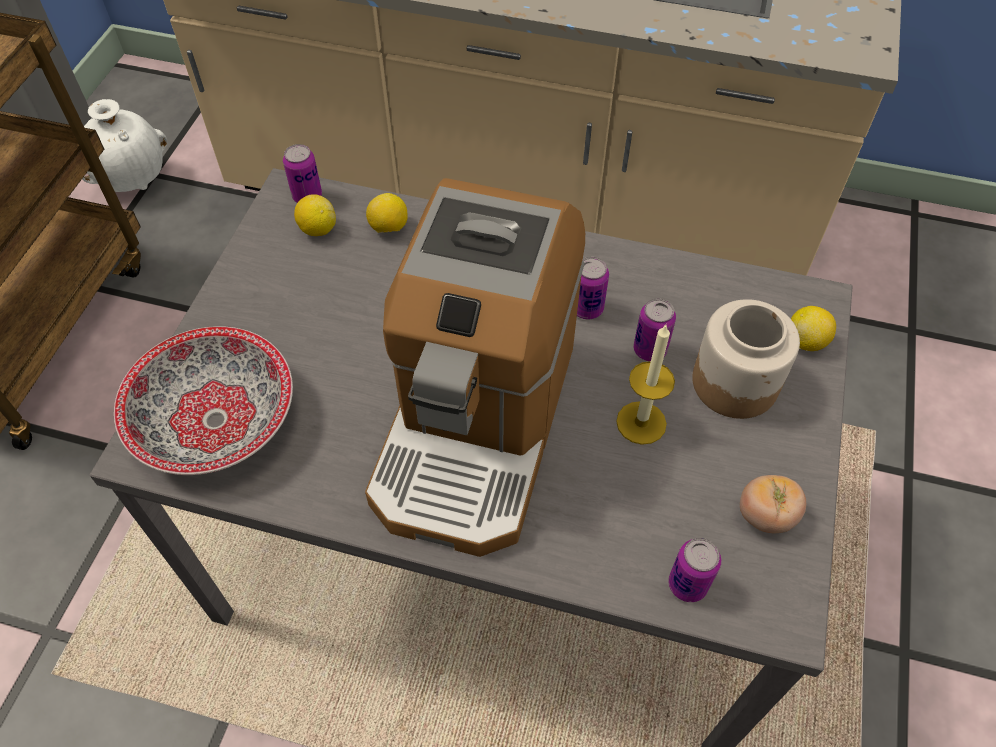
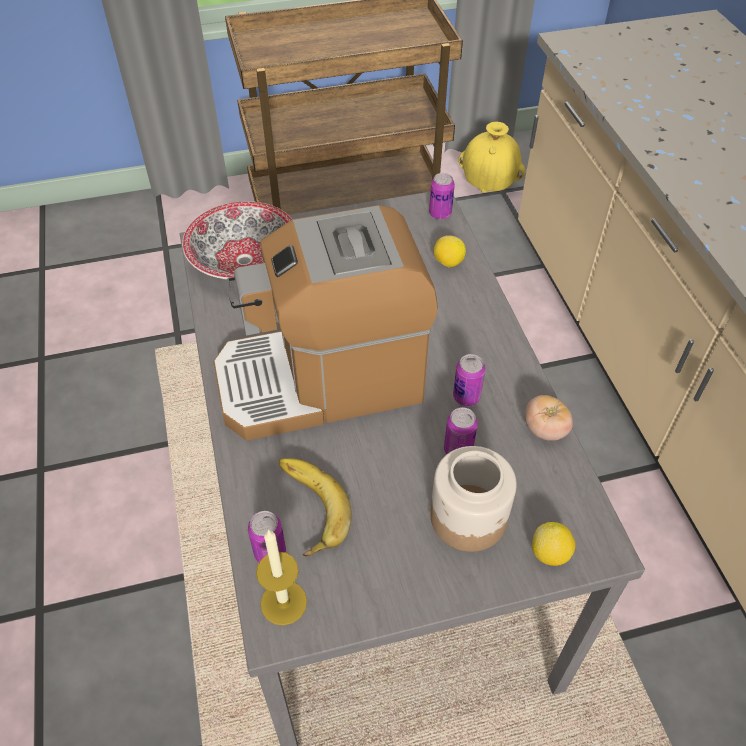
camera: 60 degrees right, 5 degrees down
white vase [82,99,167,192] -> yellow vase [458,122,526,193]
lemon [294,194,336,236] -> none
candle [616,325,675,445] -> candle moved to [256,530,307,625]
tomato [740,475,806,533] -> tomato moved to [525,395,573,441]
none -> banana [279,458,352,557]

